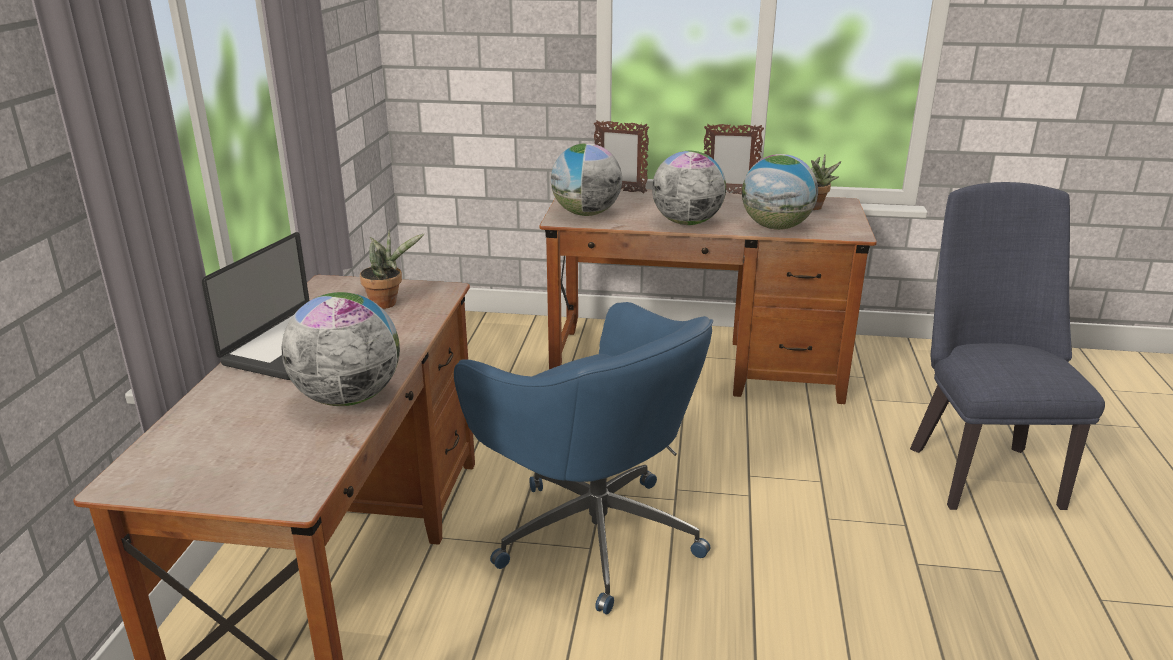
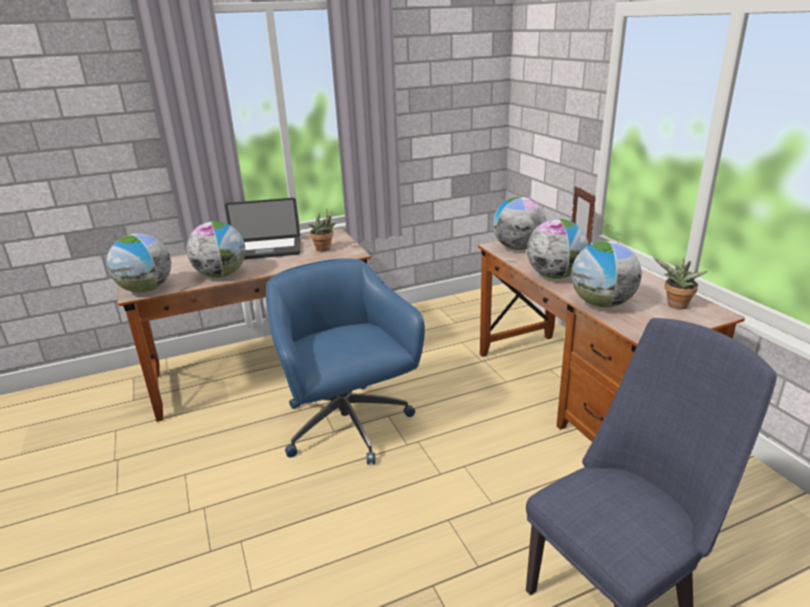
camera: 60 degrees right, 0 degrees up
blue office chair [454,302,713,615] -> blue office chair turned 135 degrees clockwise [266,258,425,464]
picture frame [704,124,764,194] -> none
none -> globe [107,234,171,292]

